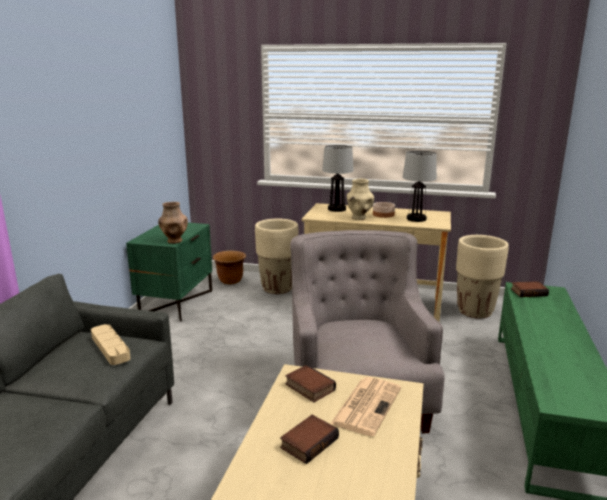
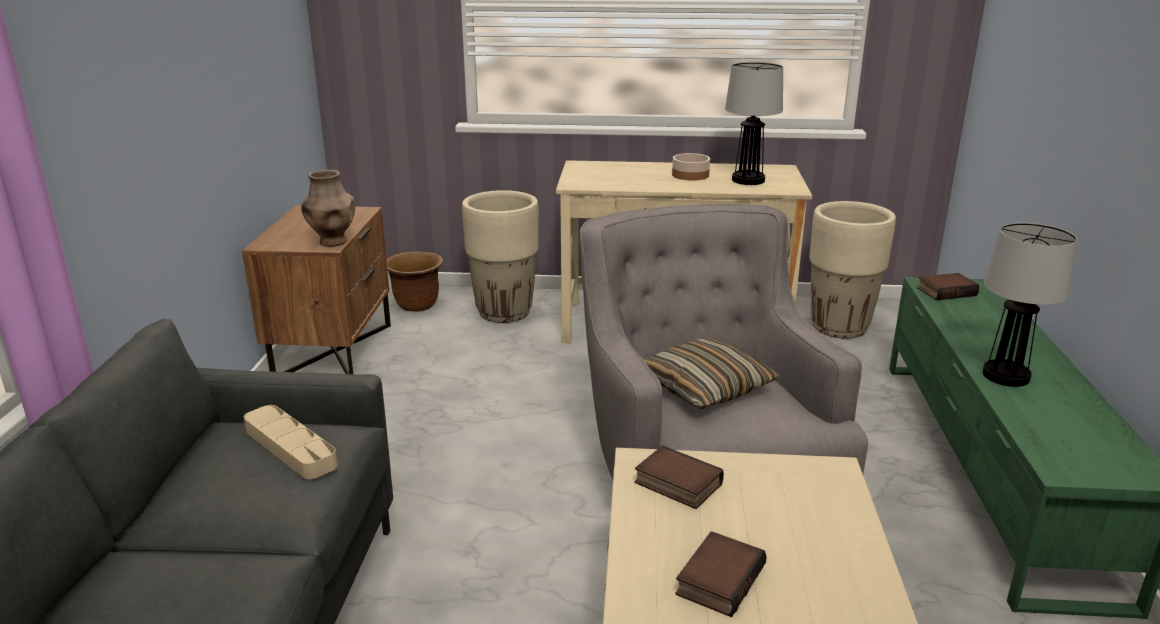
camera: 10 degrees left, 5 degrees up
green nightstand [126,223,212,321] -> brown nightstand [242,205,391,374]
table lamp [322,145,354,212] -> table lamp moved to [983,223,1077,387]
newspaper [330,377,401,436] -> none
beige vase [347,179,374,220] -> none
none -> pillow [643,338,780,409]

